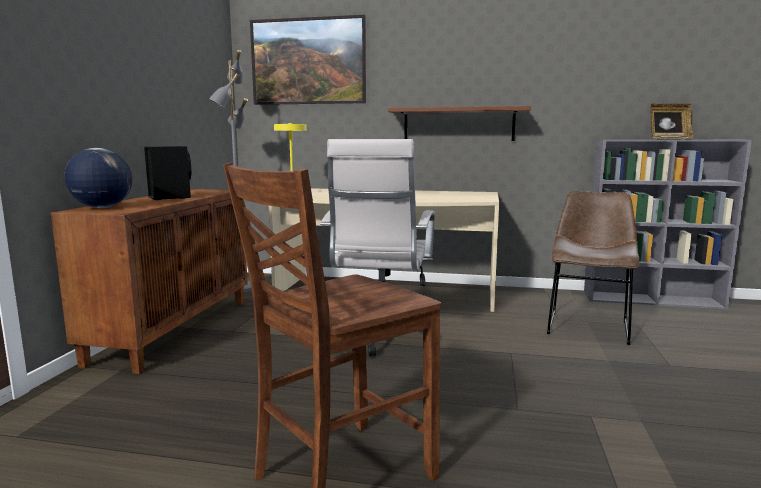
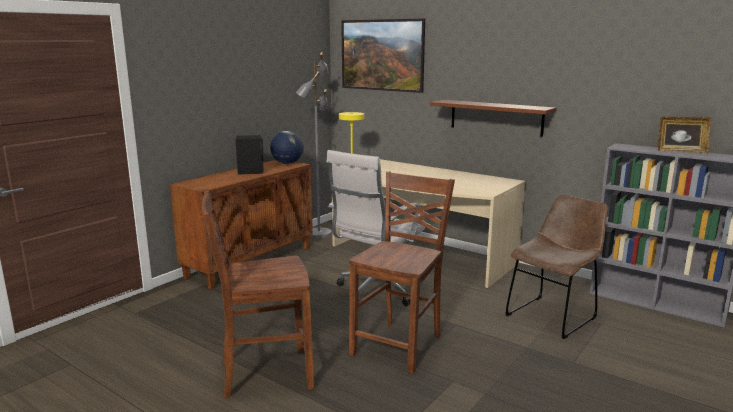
camera: 25 degrees right, 5 degrees up
globe [64,148,132,208] -> globe moved to [270,131,304,164]
none -> brown chair [349,172,455,374]

